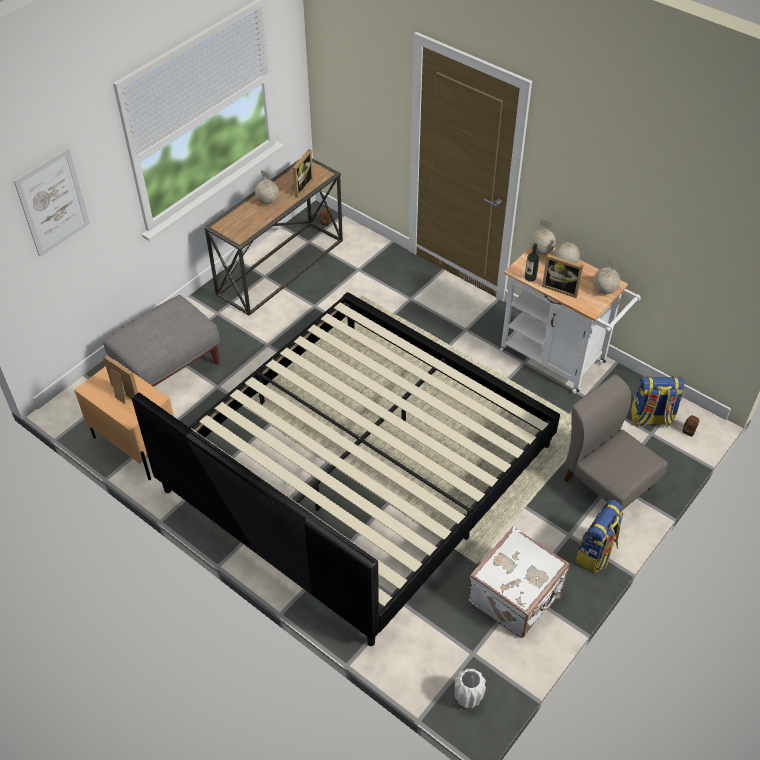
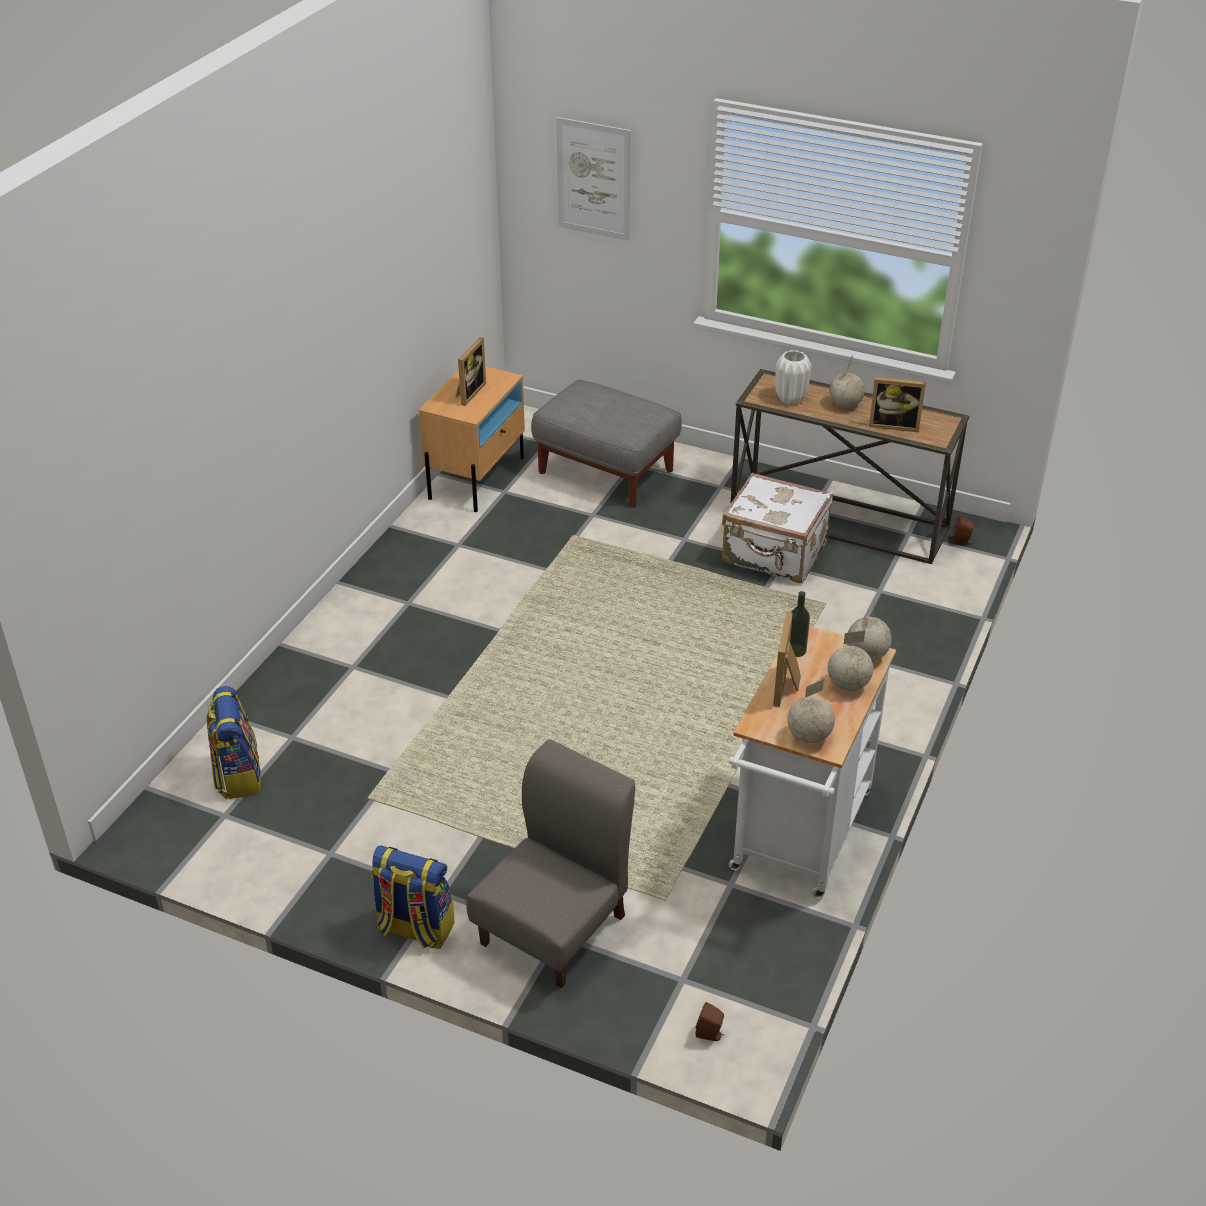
camera: 75 degrees right, 10 degrees down
bed [132,292,560,646] -> none
white vase [455,669,486,708] -> white vase moved to [775,350,812,405]
white suitcase [468,526,570,638] -> white suitcase moved to [722,473,833,583]
backpack [631,377,685,427] -> backpack moved to [207,686,261,799]

